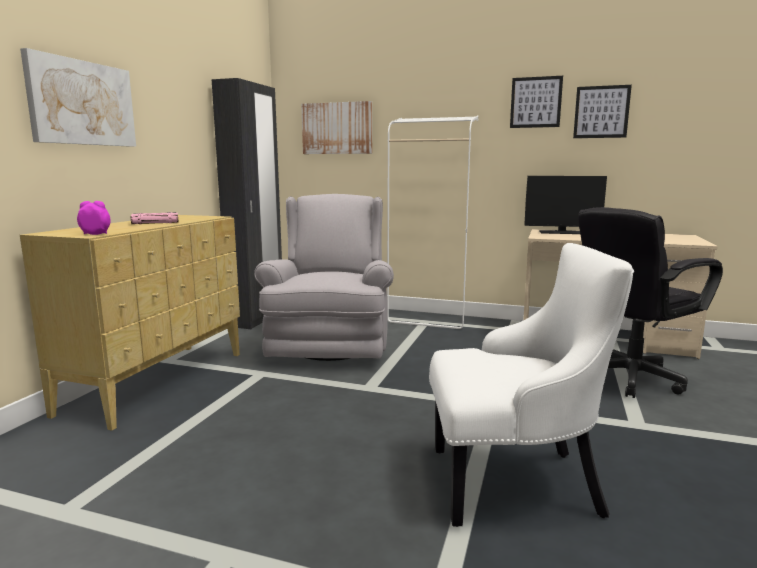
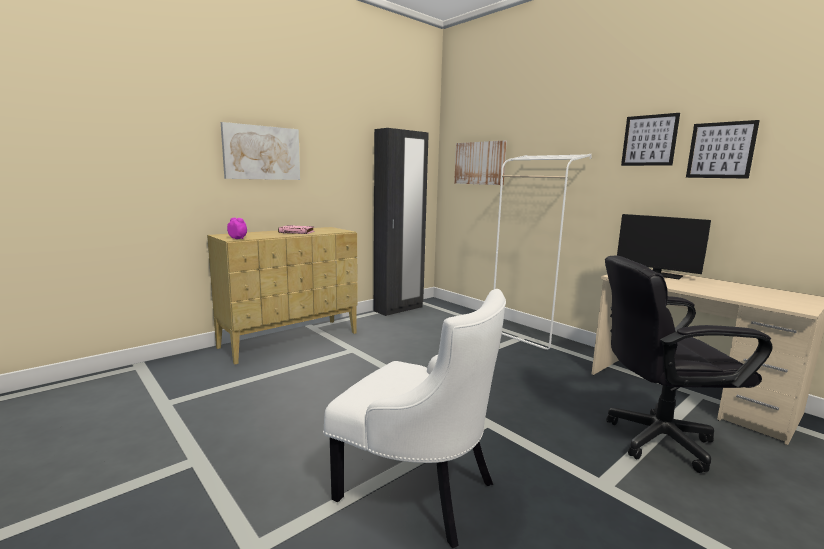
camera: 30 degrees right, 0 degrees up
grey armchair [254,194,394,361] -> none

